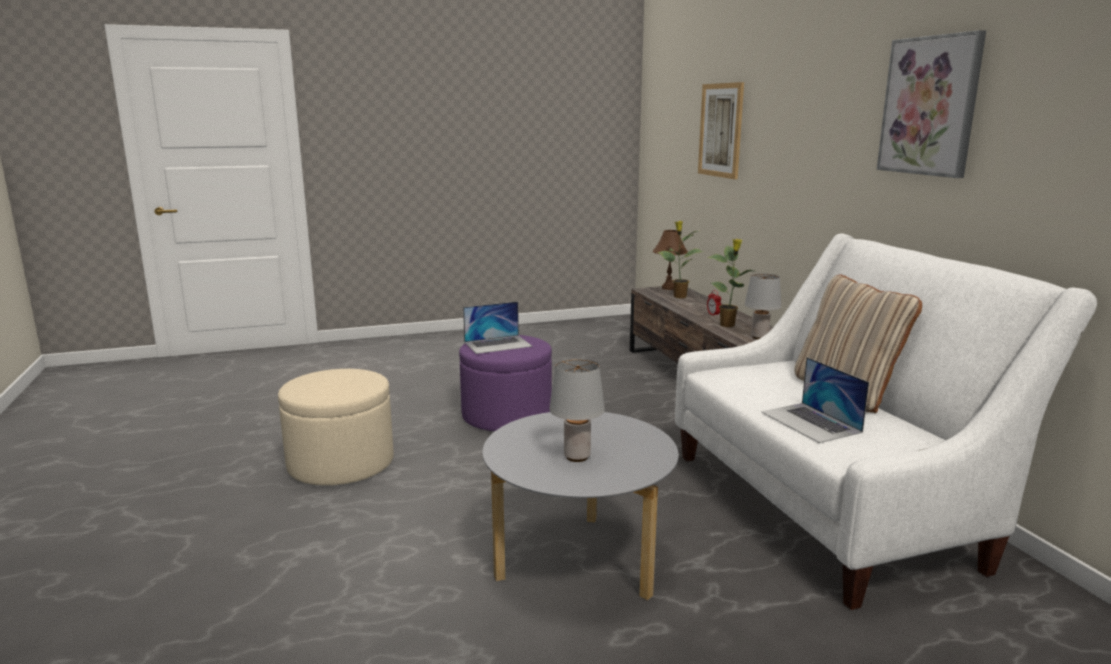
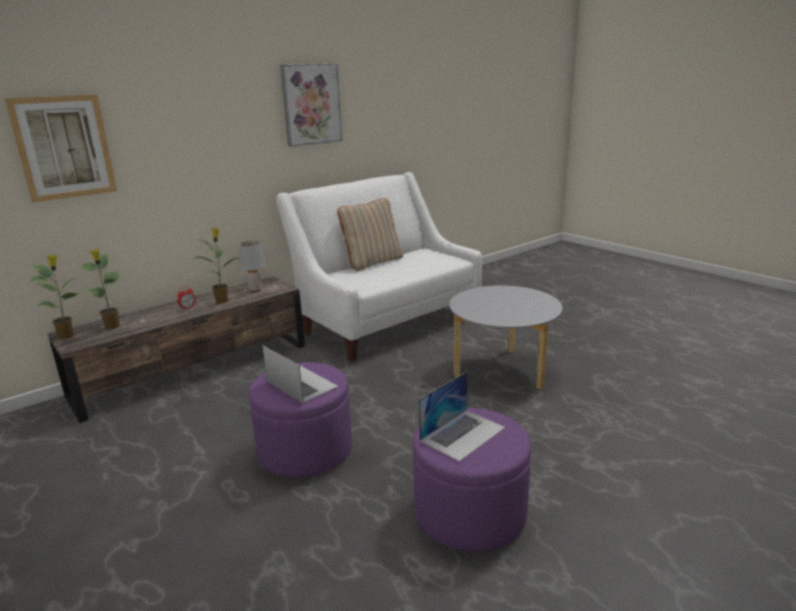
camera: 110 degrees left, 5 degrees up
beige ottoman [278,369,394,486] -> purple ottoman [413,408,531,552]
grey table lamp [549,358,605,462] -> none
brown table lamp [653,230,688,290] -> potted plant [28,255,79,339]
laptop [761,357,869,443] -> laptop moved to [419,372,505,462]

